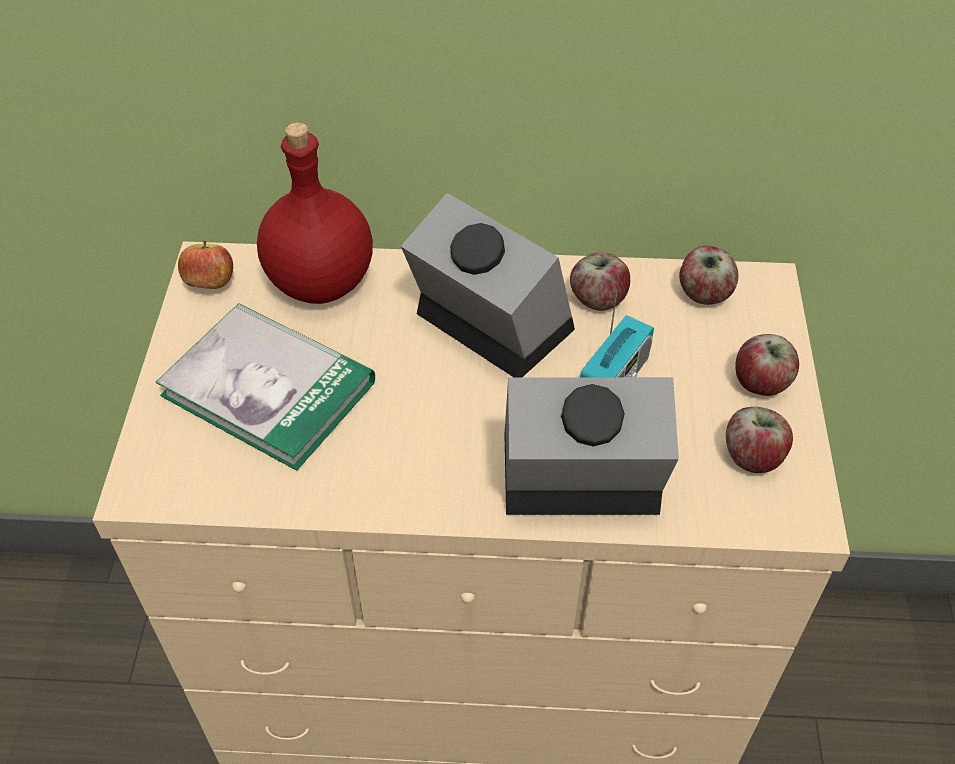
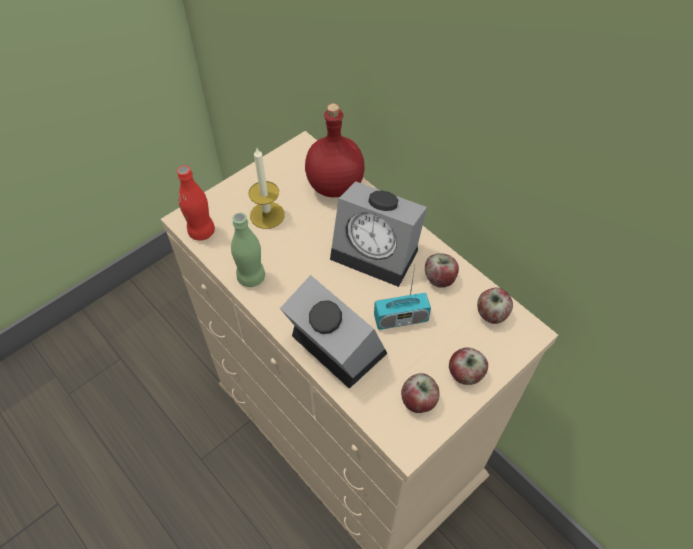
camera: 45 degrees right, 5 degrees up
book [156,303,375,471] -> candle [248,148,285,229]
apple [178,241,233,289] -> none
alarm clock [401,193,575,377] -> alarm clock turned 120 degrees clockwise [330,181,427,287]
none -> red bottle [177,165,215,241]
none -> green bottle [231,213,265,287]

